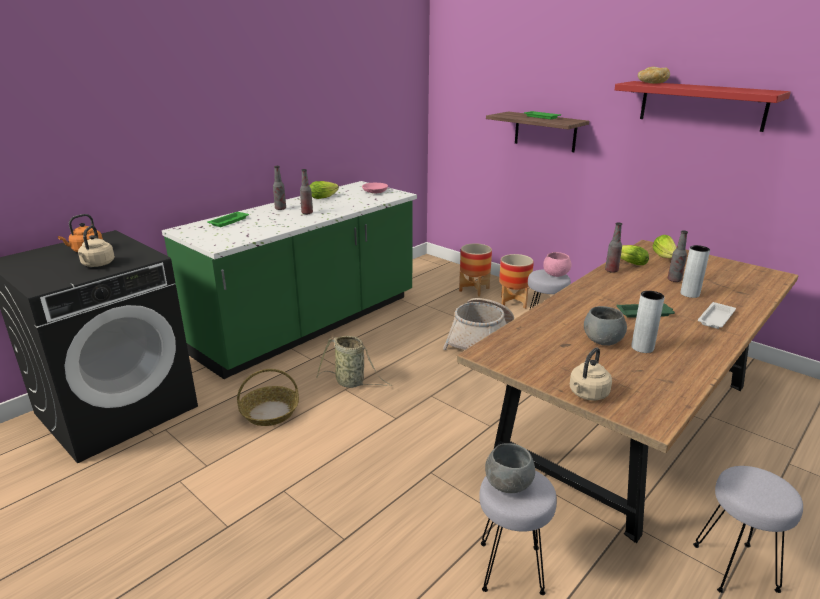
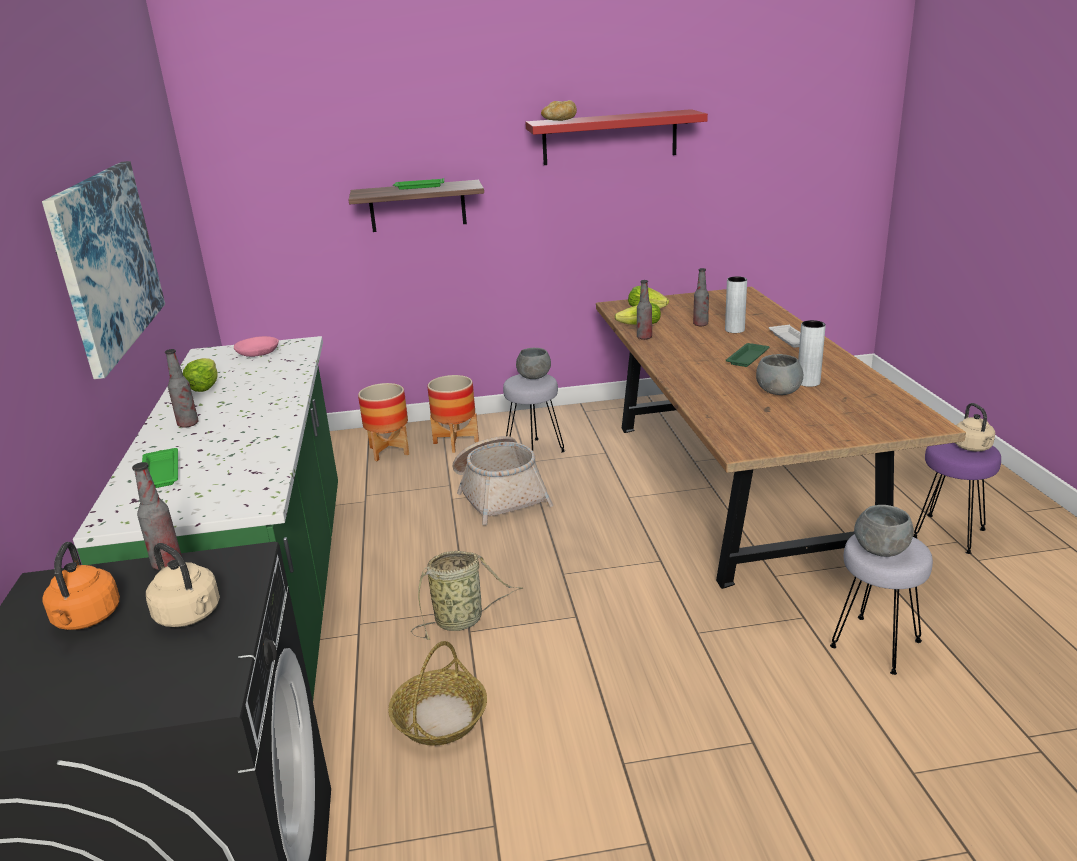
camera: 50 degrees left, 0 degrees up
bottle [300,169,313,214] -> bottle moved to [132,462,182,570]
pink bowl [543,252,572,277] -> grey bowl [516,348,551,379]
beige kettle [570,347,612,401] -> beige kettle moved to [955,403,995,452]
grey stool [693,466,803,593] -> purple stool [913,443,1001,554]
none -> picture [42,161,165,379]

